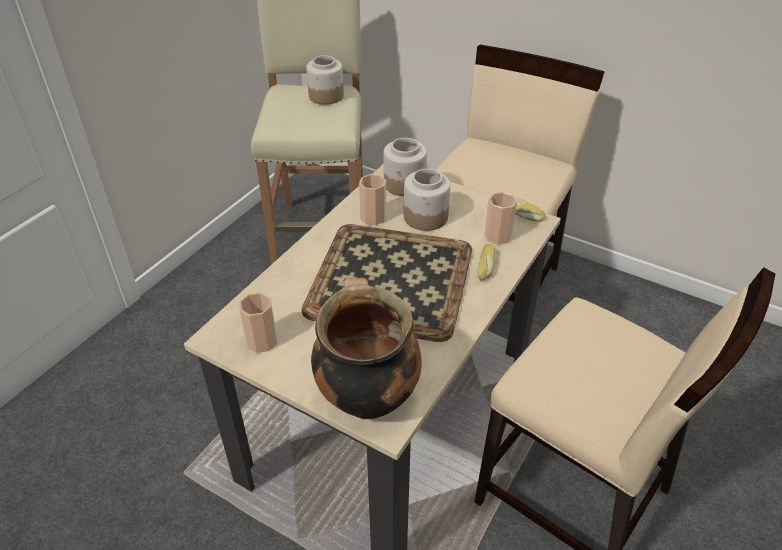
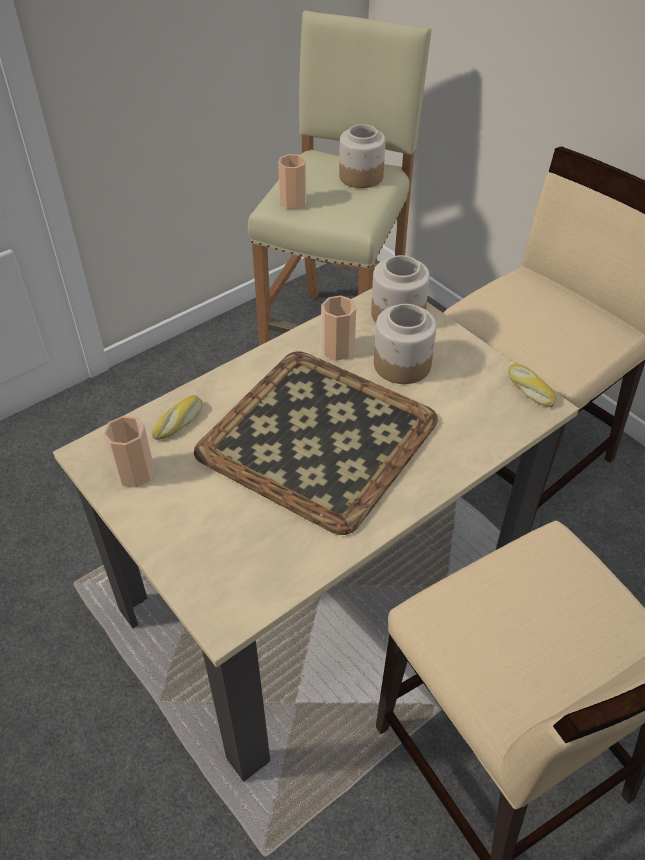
camera: 20 degrees right, 5 degrees up
cooking pot [311,278,422,419] -> none
bread [478,244,497,281] -> bread moved to [152,395,202,440]
cup [484,192,517,245] -> cup moved to [278,154,307,209]

